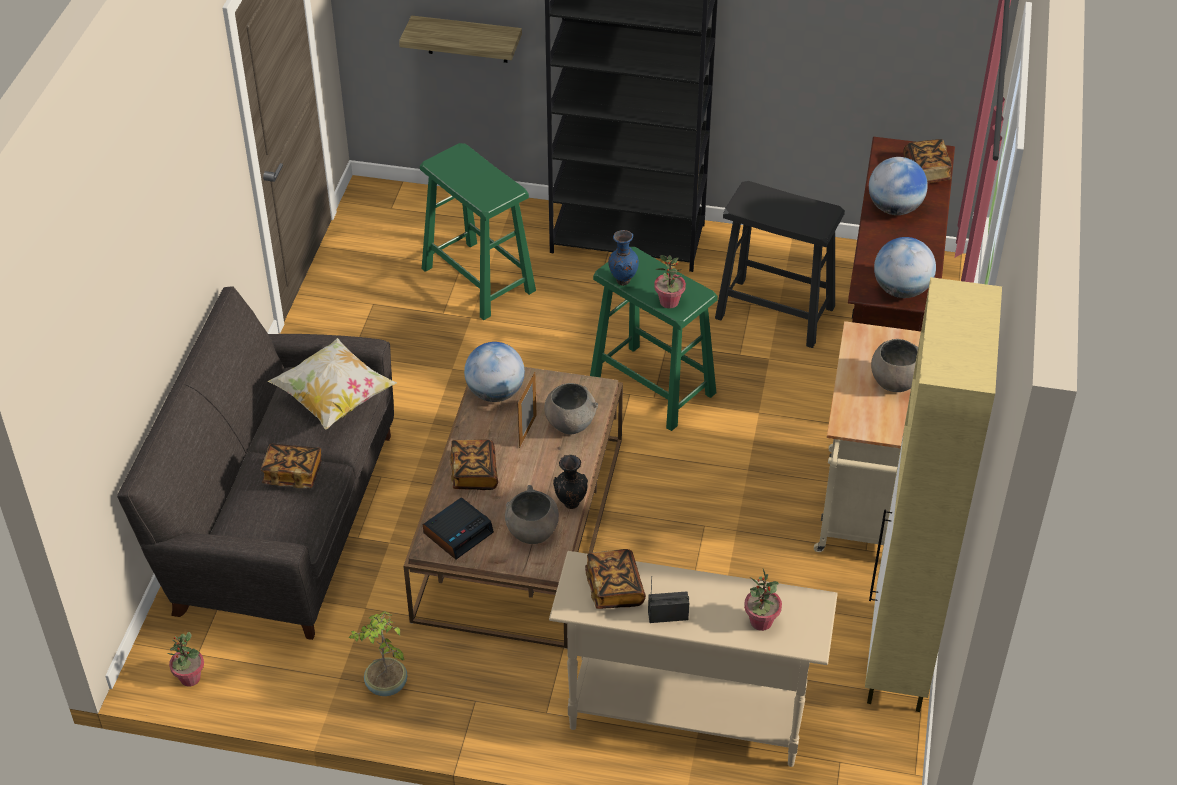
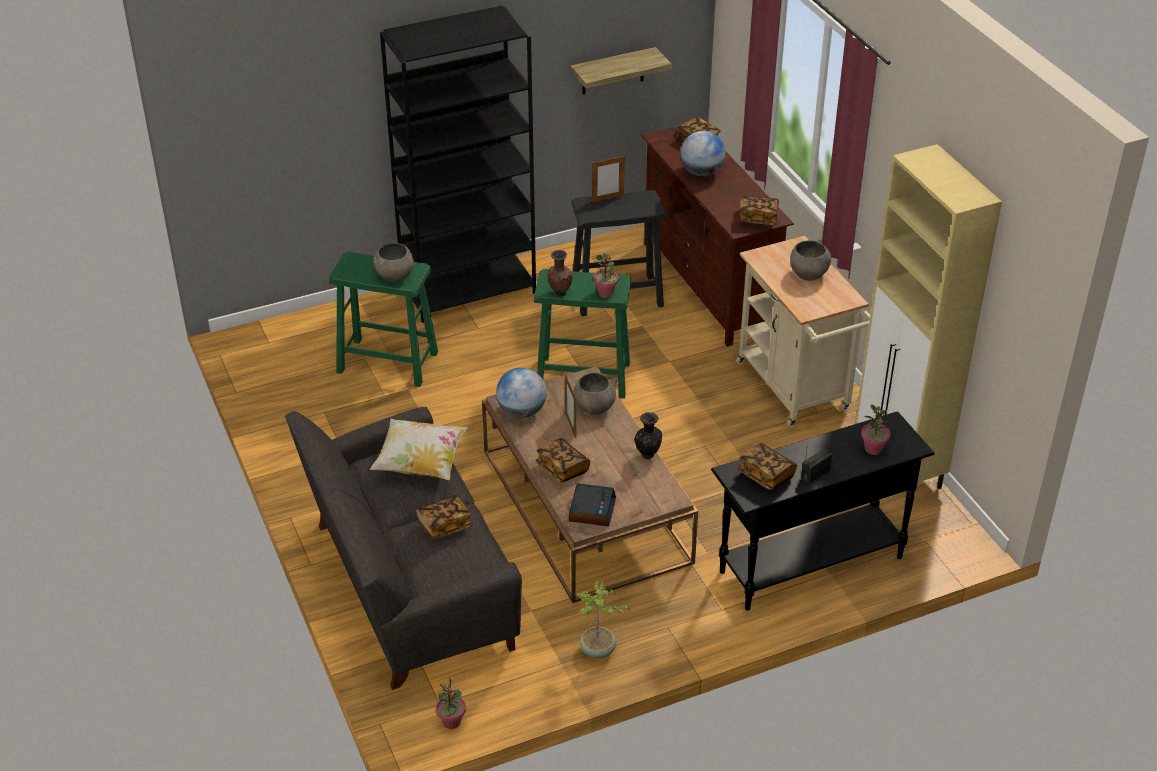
camera: 35 degrees left, 5 degrees down
shelf [399,15,522,63] -> shelf moved to [570,47,672,94]
grey bowl [505,485,559,544] -> grey bowl moved to [373,243,413,282]
beige console table [549,551,838,767] -> black console table [711,411,935,611]
blue vase [608,230,639,286] -> brown vase [547,250,572,296]
globe [874,237,936,298] -> book [739,196,779,225]
none -> picture frame [592,156,625,202]

